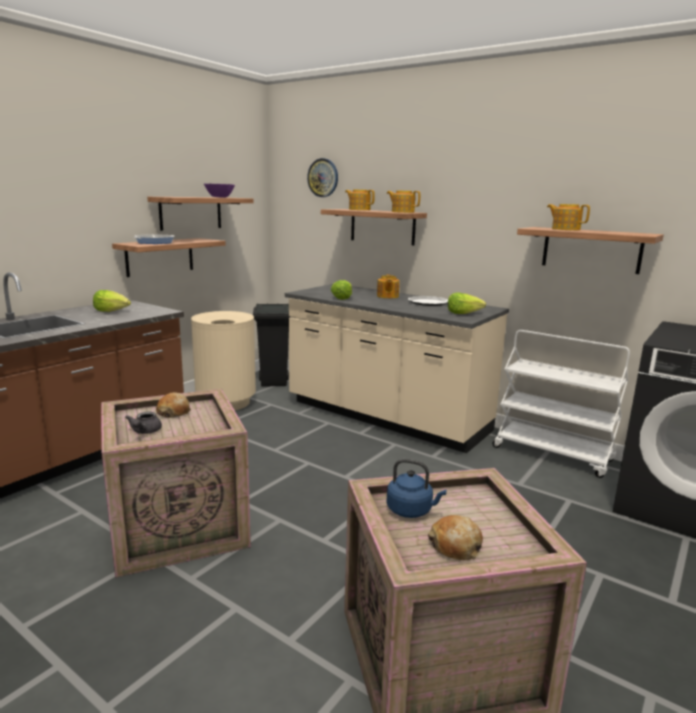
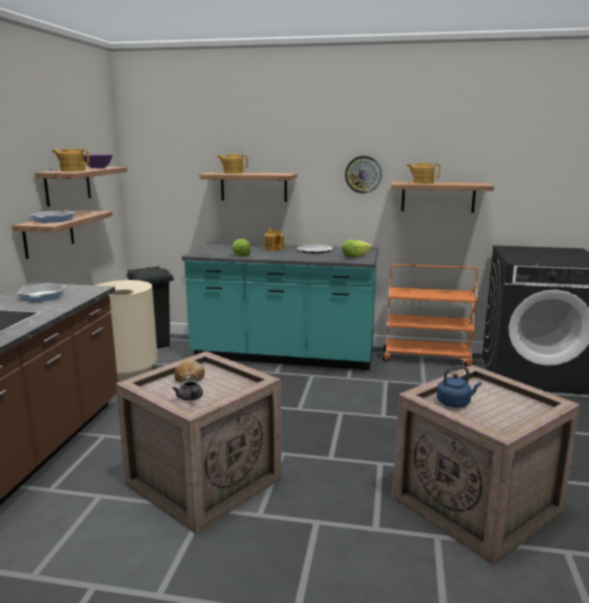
camera: 25 degrees left, 0 degrees up
lettuce [93,290,131,312] -> frying pan [17,283,66,302]
beige counter [285,284,509,453] -> turquoise counter [182,242,378,370]
wall clock [307,158,338,197] -> wall clock moved to [345,156,382,193]
teapot [387,191,420,213] -> teapot moved to [52,149,89,172]
bread [428,515,483,560] -> none
white cart [492,330,630,478] -> orange cart [383,264,478,367]

